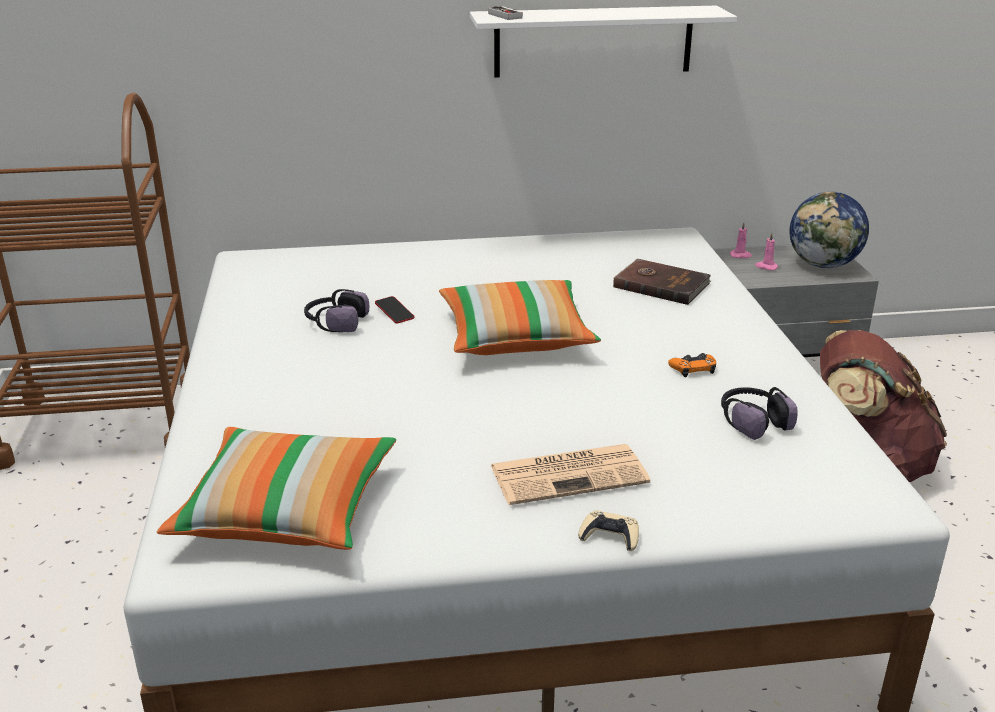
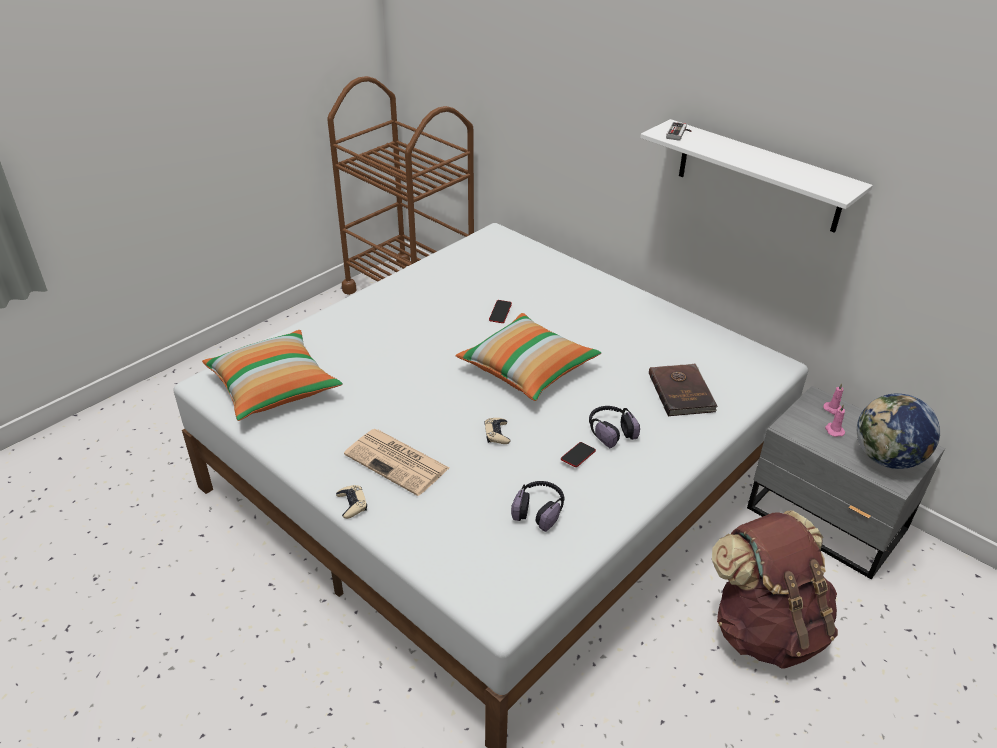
camera: 50 degrees right, 10 degrees up
headphones [304,289,369,332] -> headphones moved to [589,406,640,448]
orange game controller [668,353,716,377] -> phone [561,442,596,467]
none -> beige game controller [484,418,511,444]

